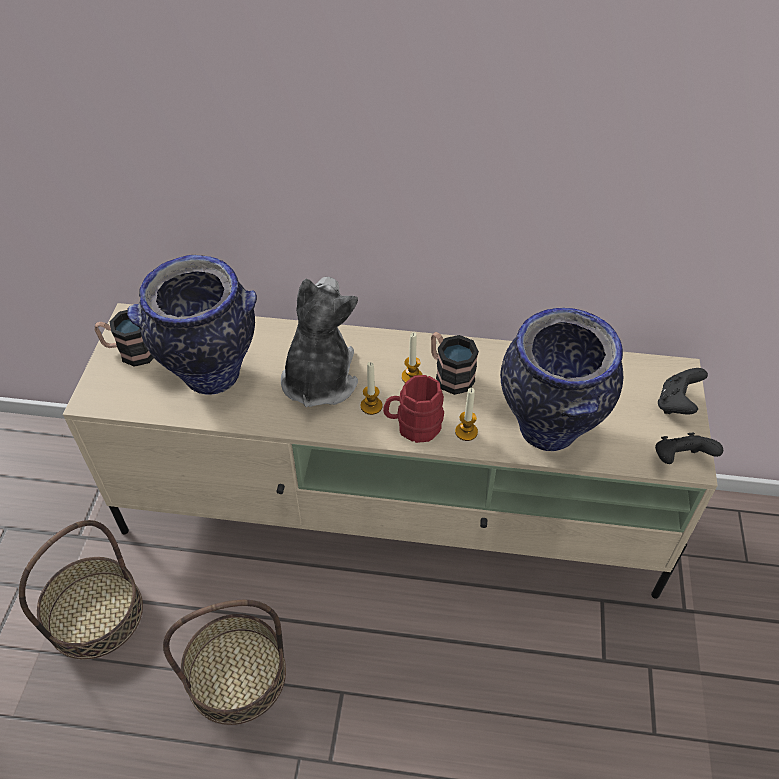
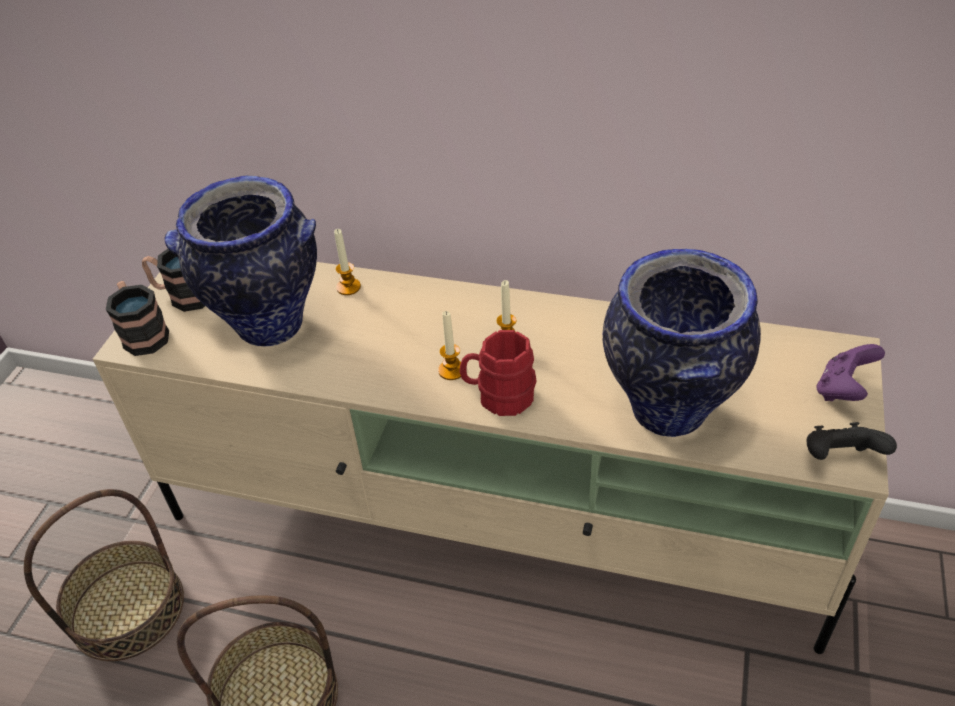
camera: 10 degrees right, 5 degrees down
plush toy [281,277,358,407] -> none
mug [431,332,479,395] -> mug moved to [106,281,169,356]
candle [455,388,478,441] -> candle moved to [334,229,361,295]
black game controller [658,368,708,414] -> purple game controller [816,344,885,401]

